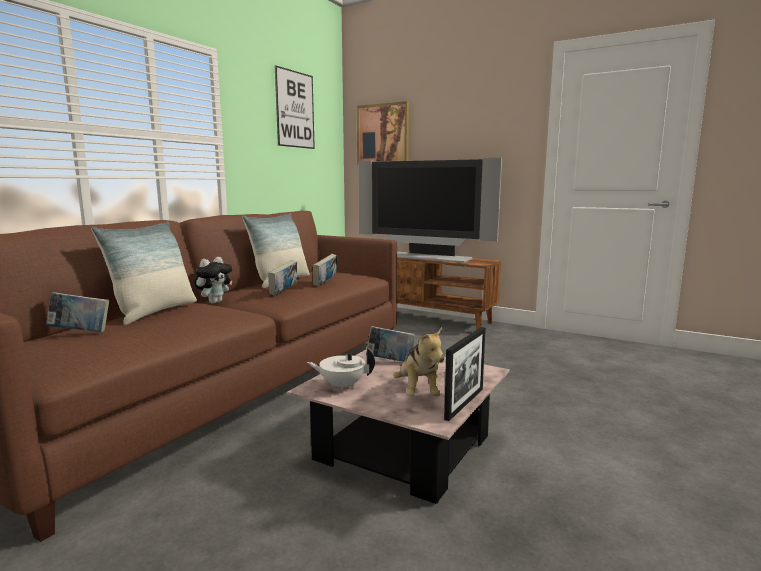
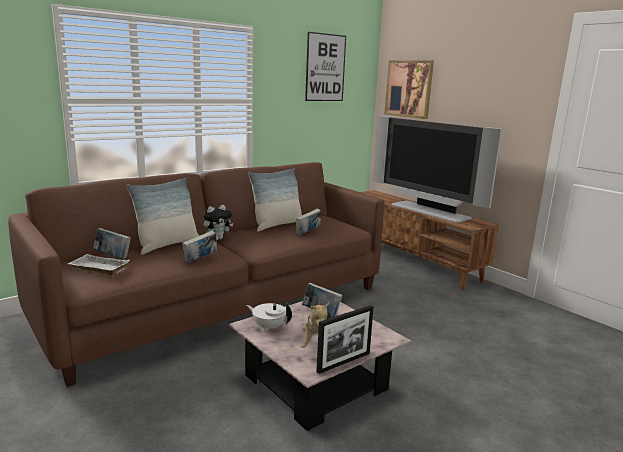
camera: 20 degrees right, 5 degrees up
book [268,260,297,296] -> book moved to [182,231,217,263]
none -> white tray [68,254,130,275]

